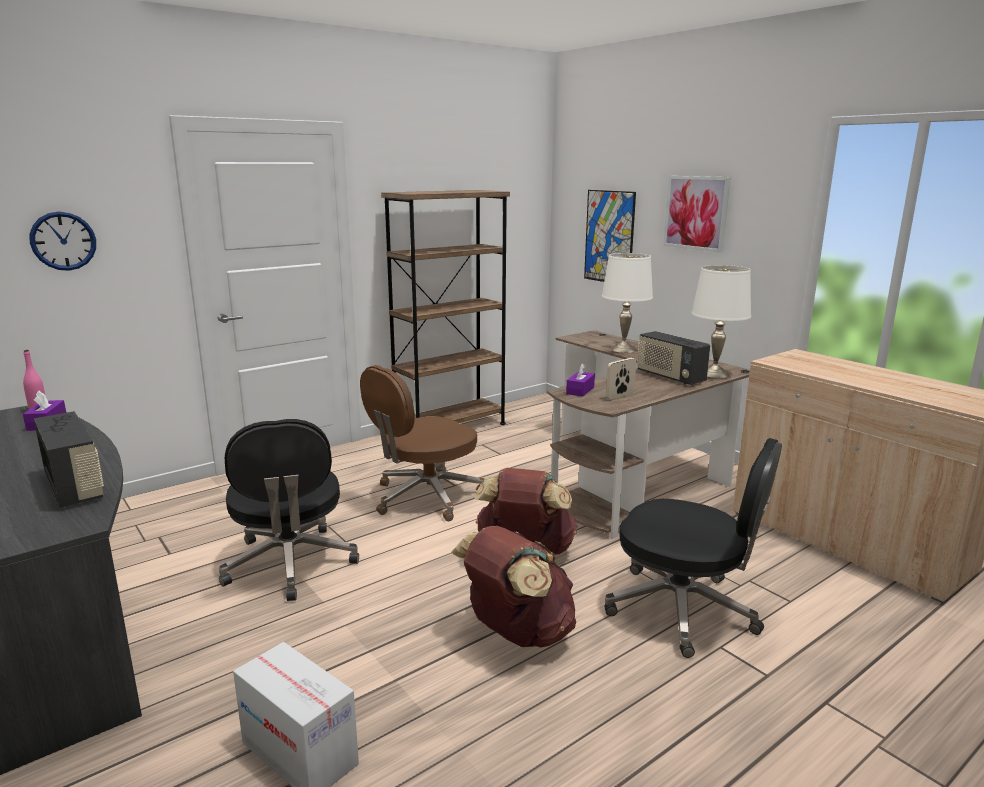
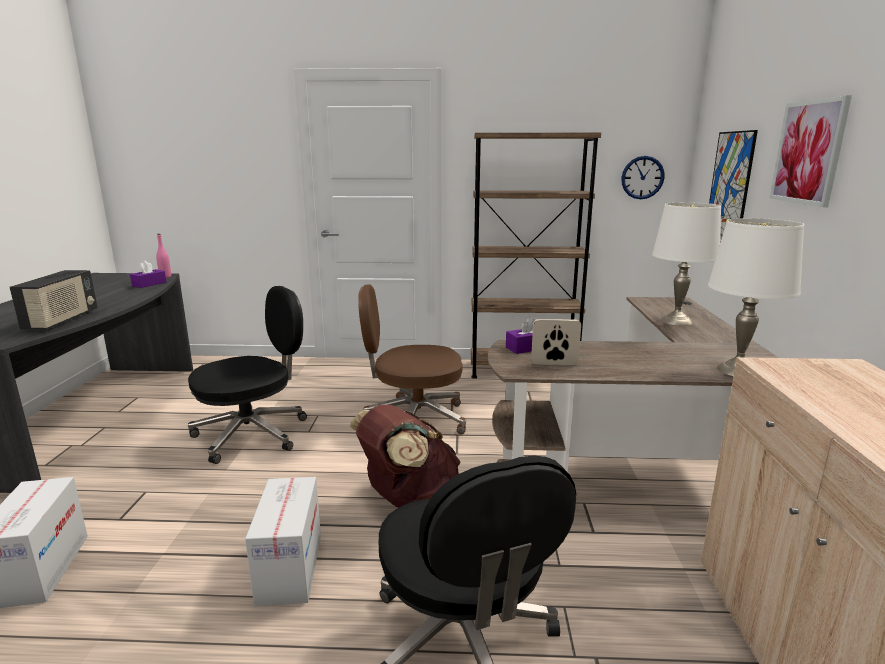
camera: 40 degrees right, 0 degrees up
wall clock [30,212,96,271] -> wall clock moved to [621,156,665,199]
black office chair [219,419,359,601] -> black office chair turned 150 degrees counterclockwise [188,286,307,464]
brown backpack [451,526,576,647] -> cardboard box [245,477,321,606]
radio [637,331,710,385] -> none

